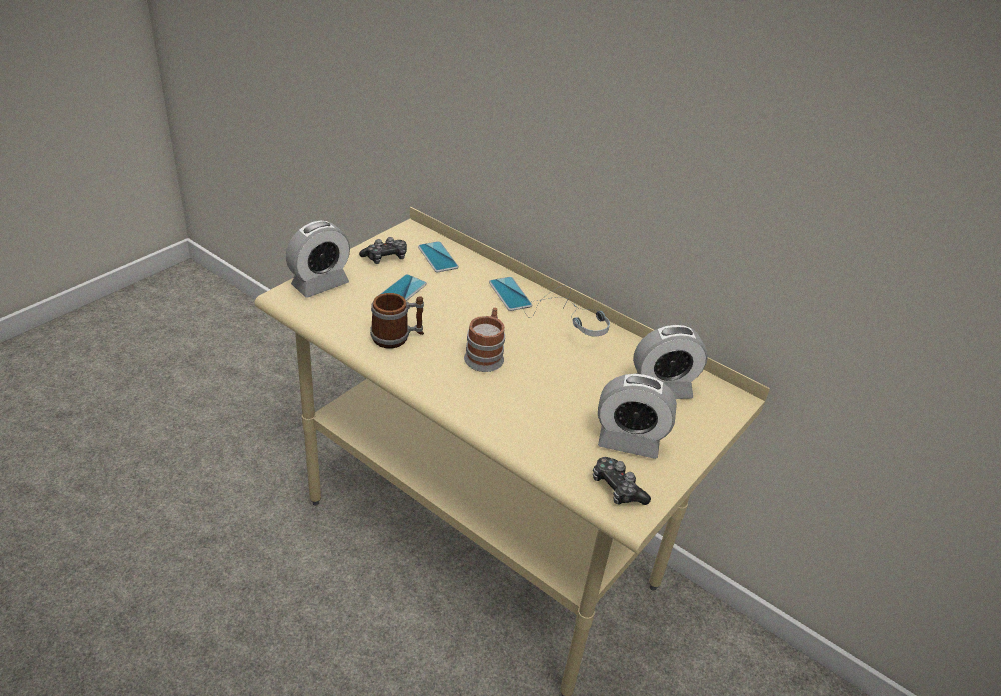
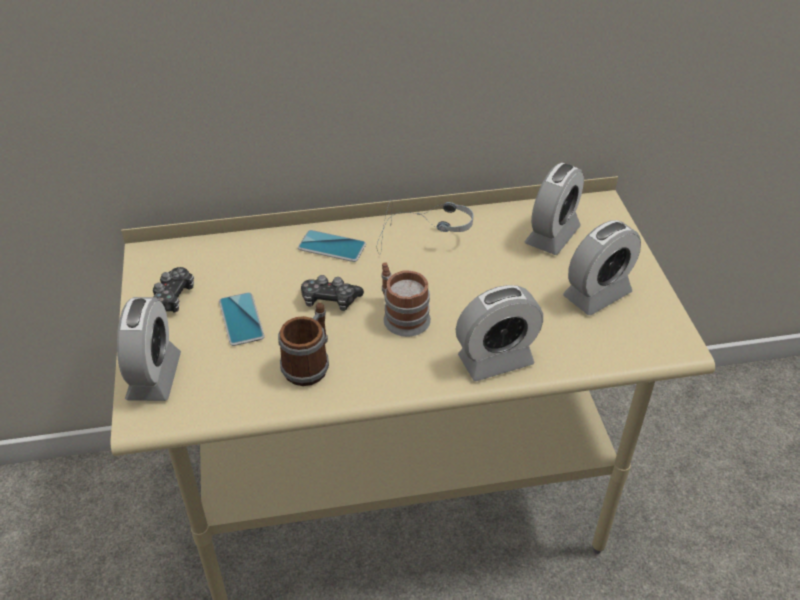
camera: 45 degrees left, 5 degrees up
phone [418,241,459,272] -> none
game controller [593,457,651,505] -> game controller moved to [301,275,364,311]
none -> alarm clock [456,285,543,381]

